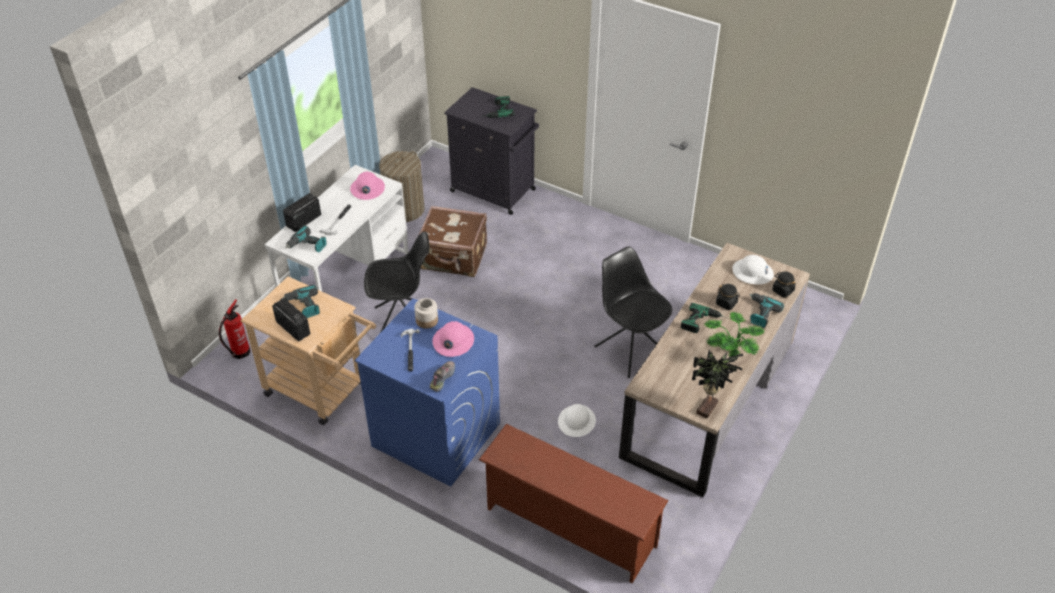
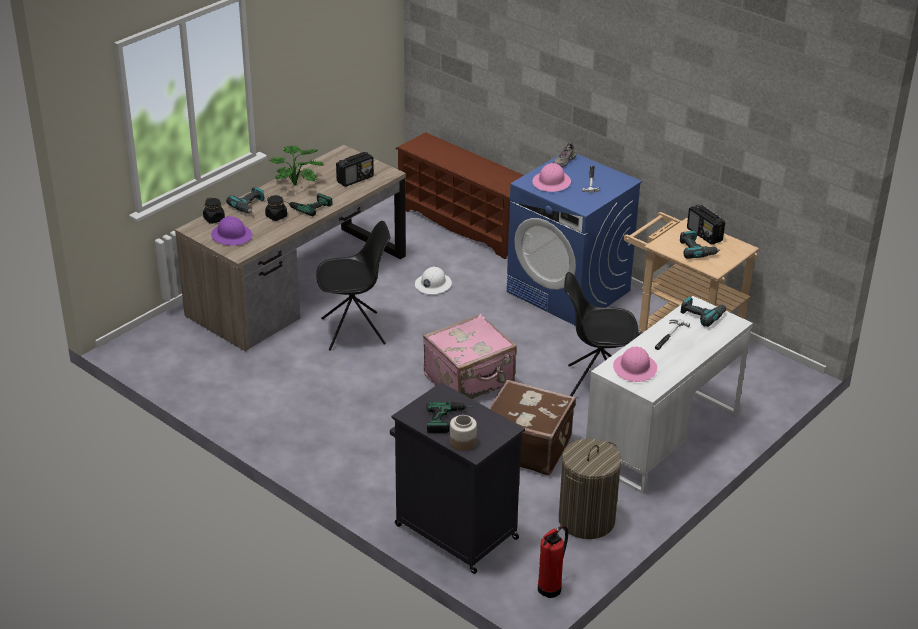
camera: 170 degrees left, 10 degrees down
fire extinguisher [219,300,250,359] -> fire extinguisher moved to [538,525,568,598]
radio [283,193,321,232] -> radio moved to [336,152,374,187]
jar [414,298,438,329] -> jar moved to [450,415,477,451]
black chair [594,247,672,378] -> black chair turned 75 degrees counterclockwise [316,221,391,351]
potted plant [692,350,743,418] -> none
white hard hat [732,255,774,284] -> purple hard hat [211,216,252,246]
none -> pink suitcase [423,314,517,399]

